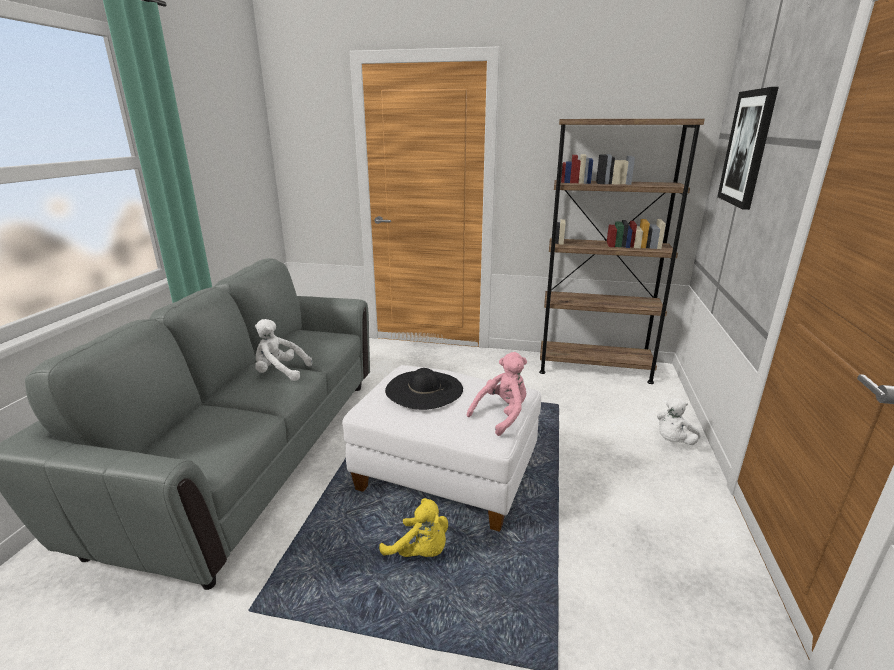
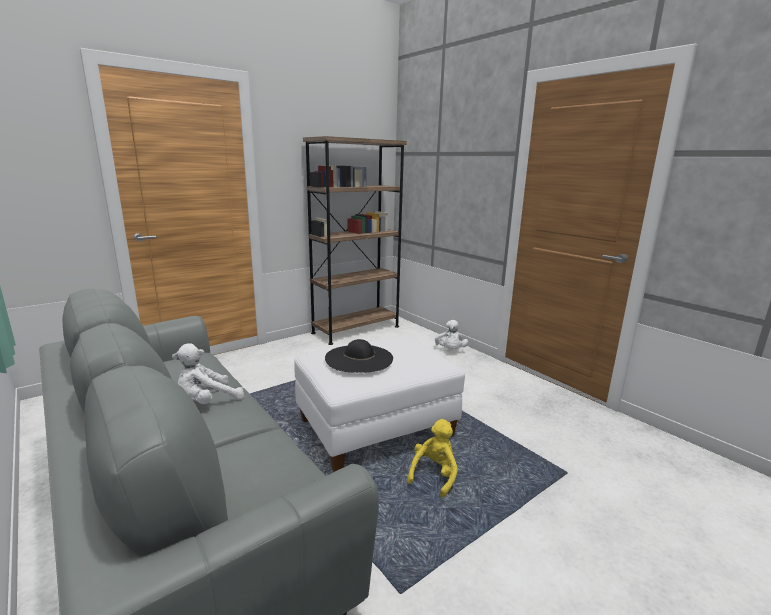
camera: 50 degrees left, 5 degrees down
yellow plush toy [379,498,448,557] -> yellow plush toy turned 45 degrees counterclockwise [407,419,458,498]
pink plush toy [467,352,527,436] -> none
picture [717,87,779,210] -> none

